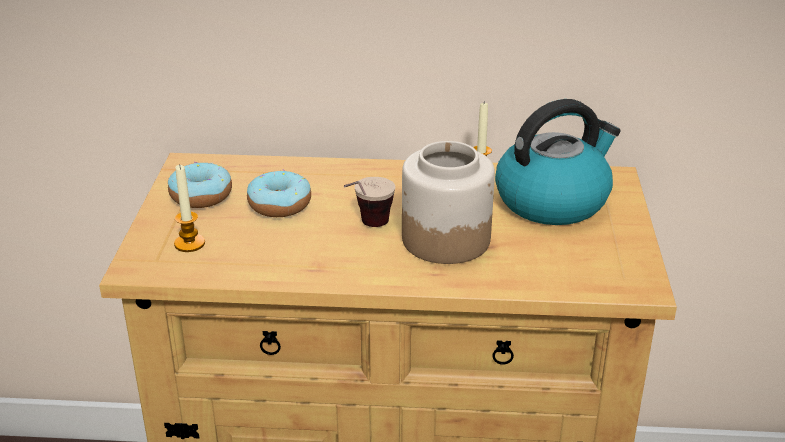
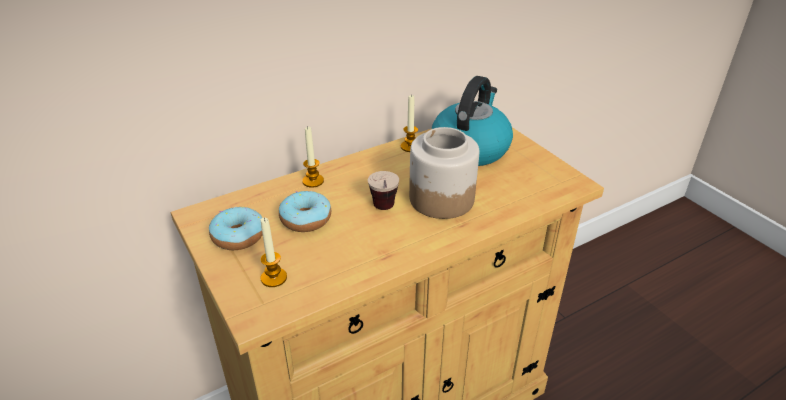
camera: 35 degrees left, 5 degrees up
none -> candle [302,127,324,188]

